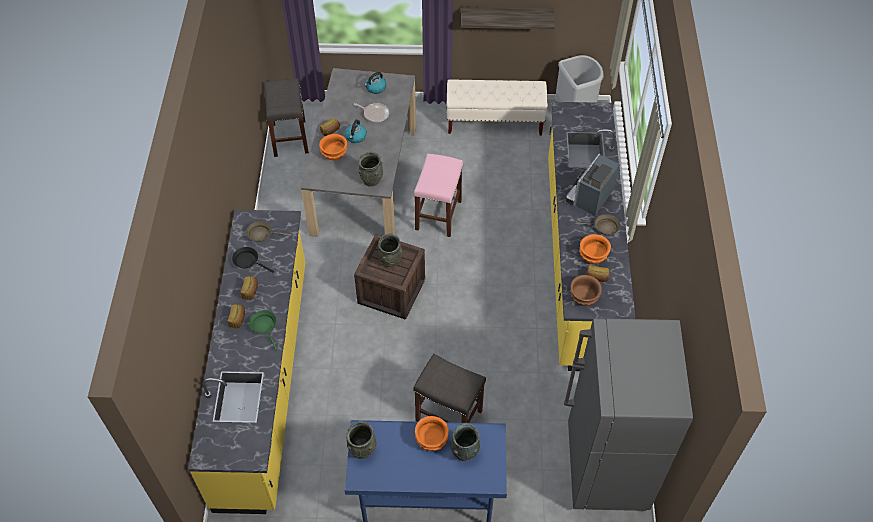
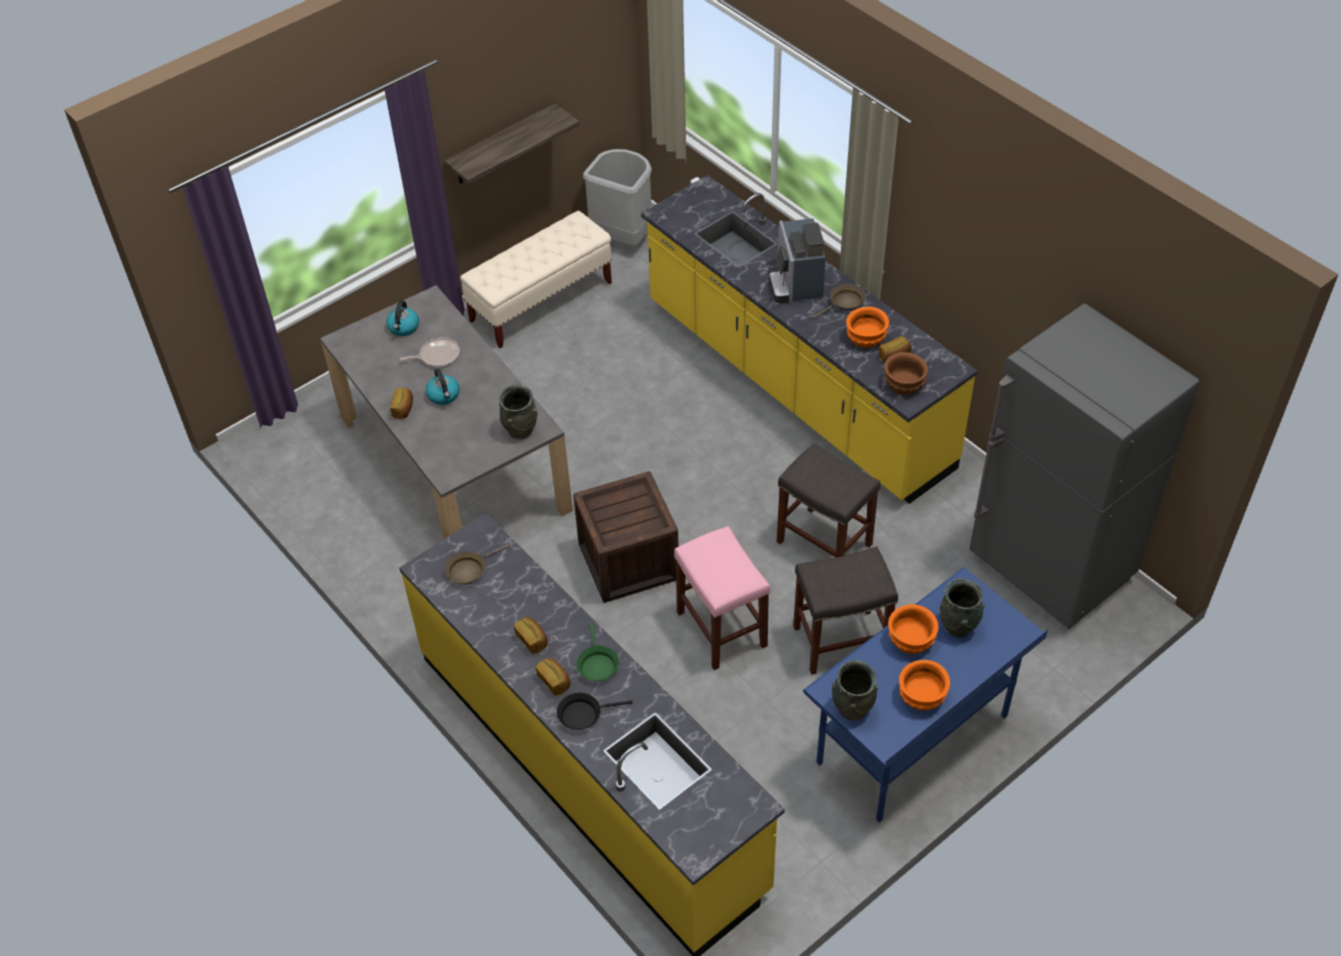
camera: 40 degrees left, 5 degrees down
black frying pan [232,247,274,272] -> black frying pan moved to [557,693,633,730]
green frying pan [249,310,277,351] -> green frying pan turned 120 degrees counterclockwise [576,622,619,682]
grey stool [264,79,309,157] -> grey stool moved to [777,443,881,558]
orange bowl [319,134,347,161] -> orange bowl moved to [899,660,950,710]
grey vase [378,233,403,268] -> none
pink stool [414,154,463,237] -> pink stool moved to [674,526,770,670]

